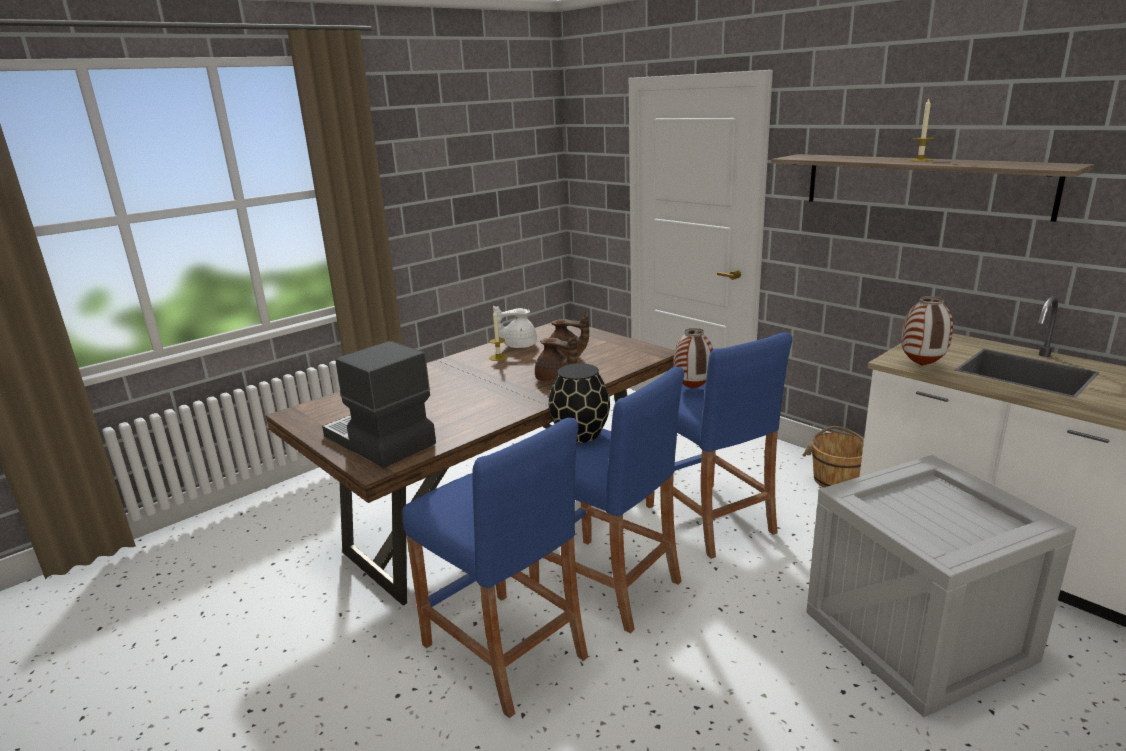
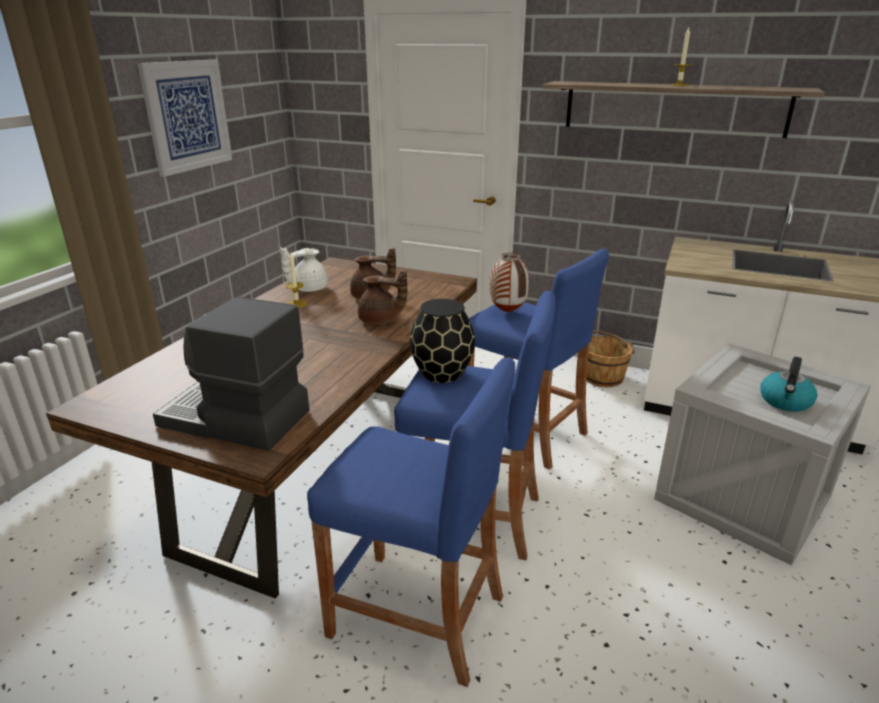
camera: 25 degrees left, 5 degrees up
vase [901,296,953,366] -> none
none -> picture [138,60,232,177]
none -> kettle [760,356,817,412]

